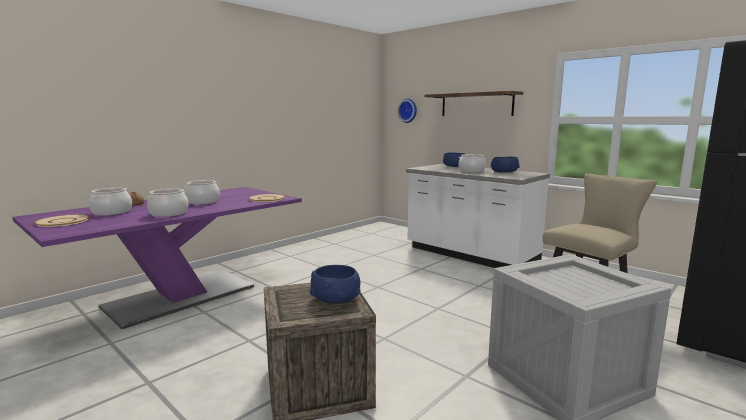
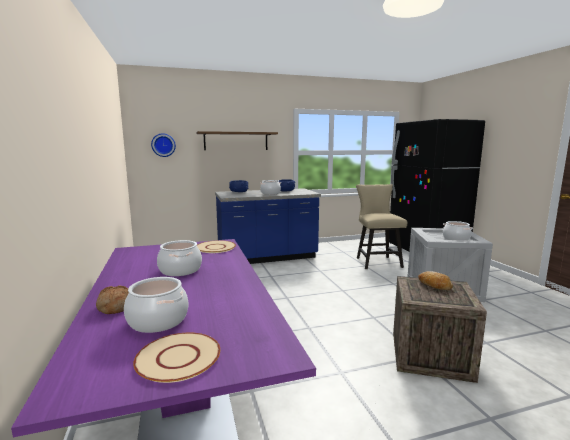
camera: 60 degrees left, 0 degrees up
cooking pot [147,189,189,217] -> cooking pot moved to [443,221,473,240]
blue bowl [310,265,361,303] -> bread [418,271,453,290]
white counter [406,164,550,268] -> blue counter [215,188,321,264]

